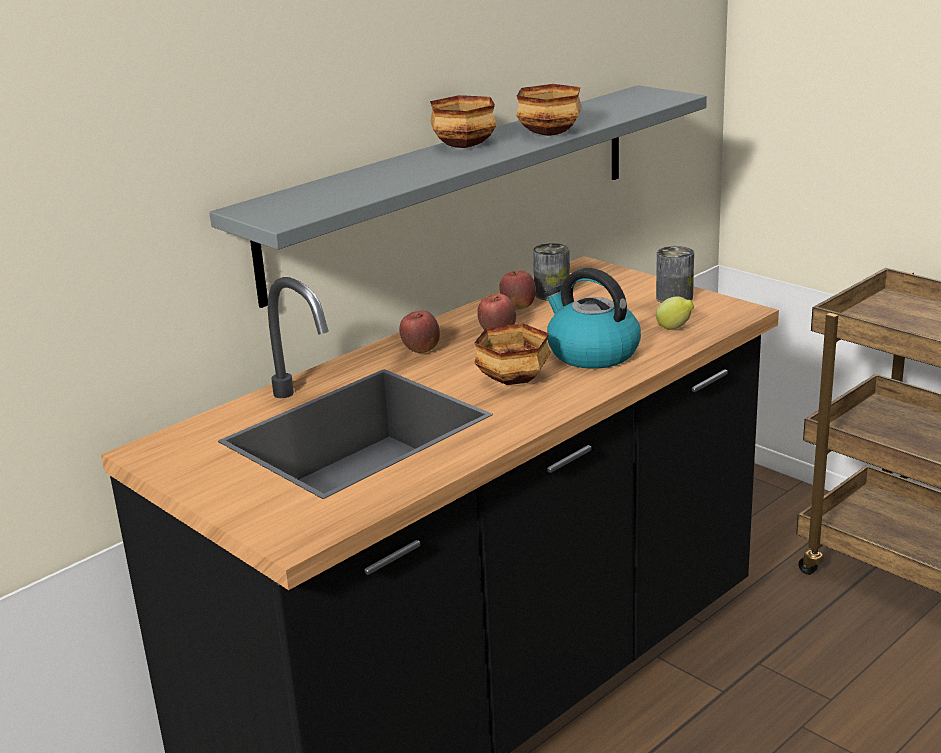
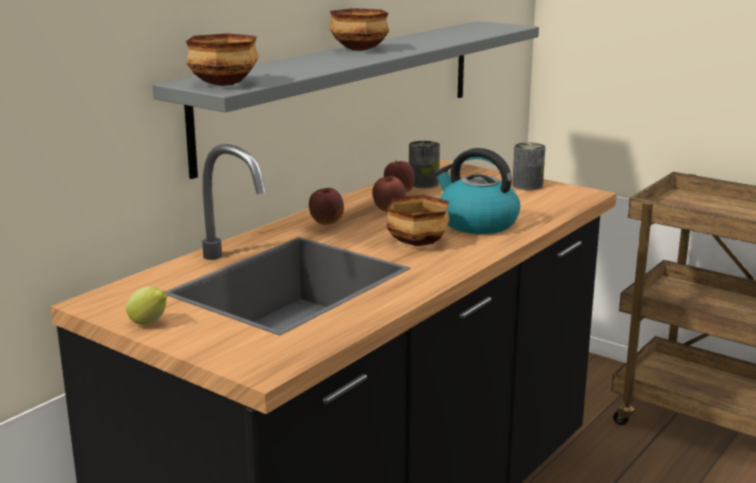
camera: 10 degrees left, 5 degrees down
bowl [516,84,582,136] -> bowl moved to [186,33,259,86]
lemon [656,296,694,330] -> lemon moved to [126,286,167,325]

